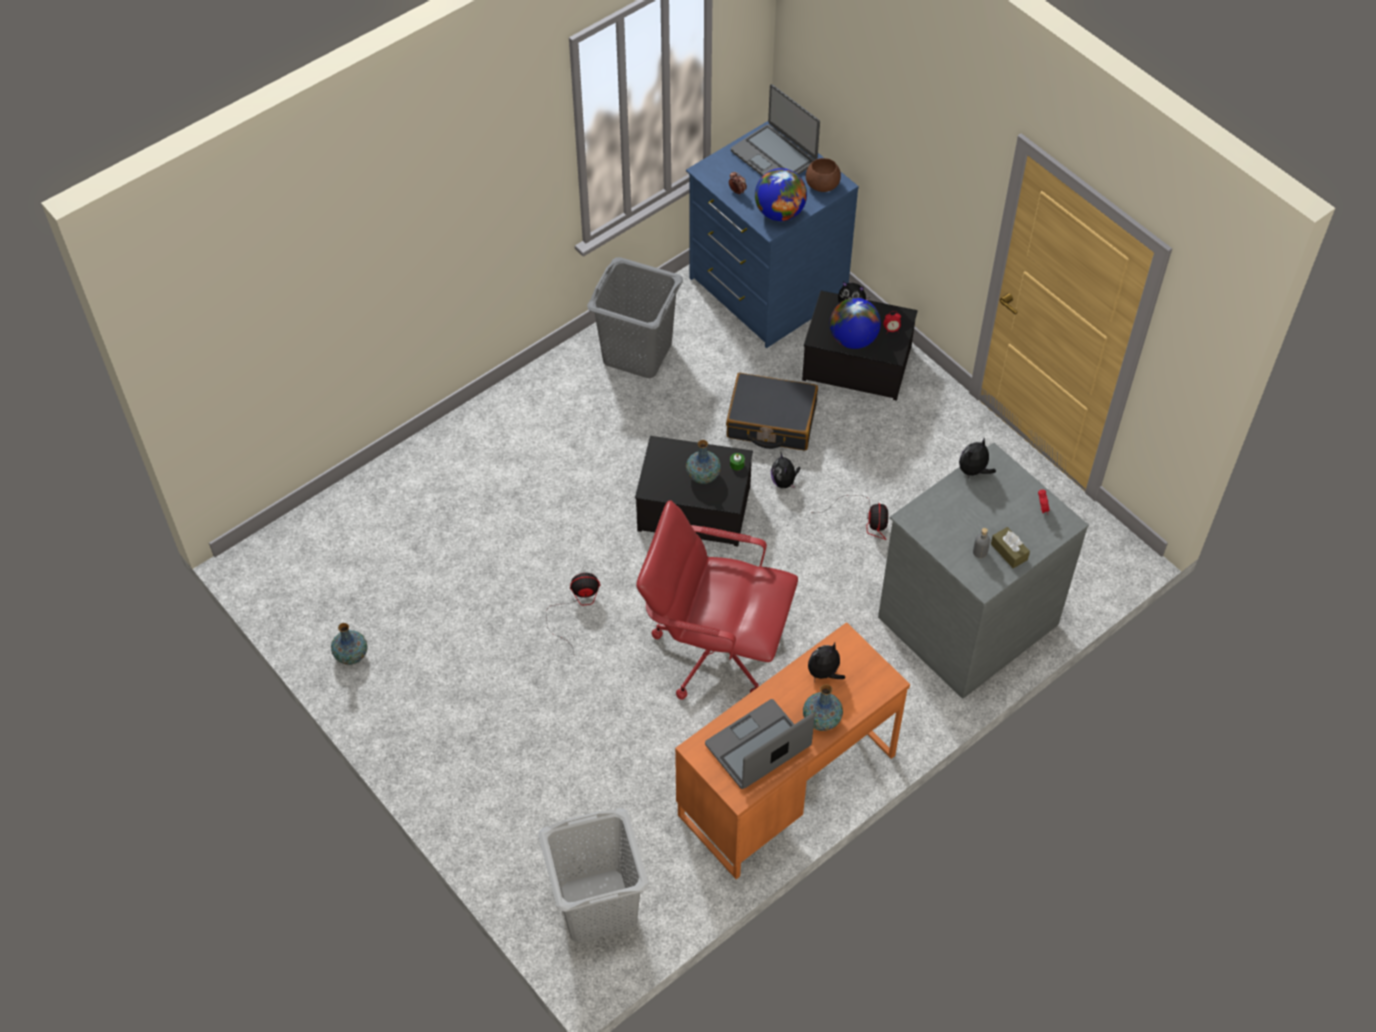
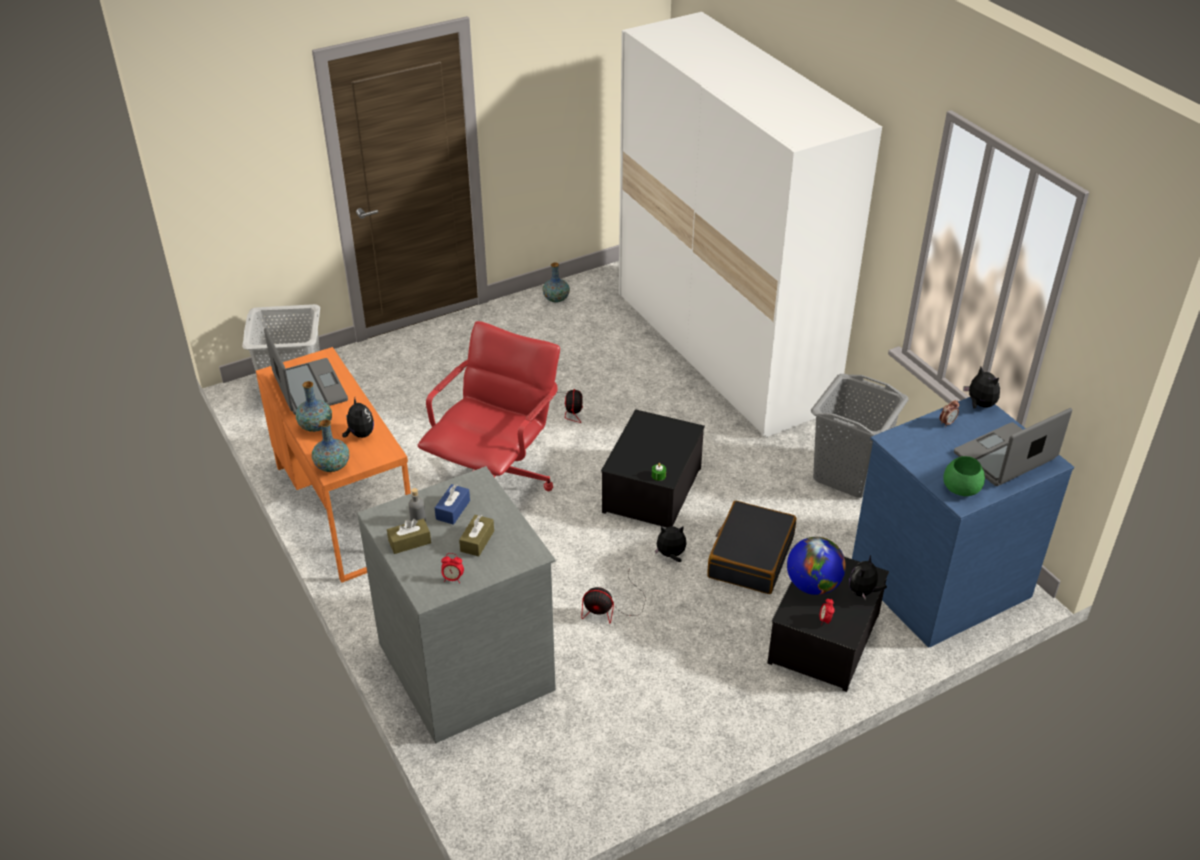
camera: 100 degrees right, 15 degrees down
vase [686,440,721,484] -> vase moved to [312,419,349,472]
globe [755,168,807,221] -> none
brown bowl [806,158,841,192] -> green bowl [943,456,985,496]
plush toy [959,438,996,478] -> plush toy moved to [963,367,1000,409]
none -> blue tissue box [435,484,470,525]
none -> brown tissue box [459,515,494,556]
none -> white wardrobe [619,12,882,438]

